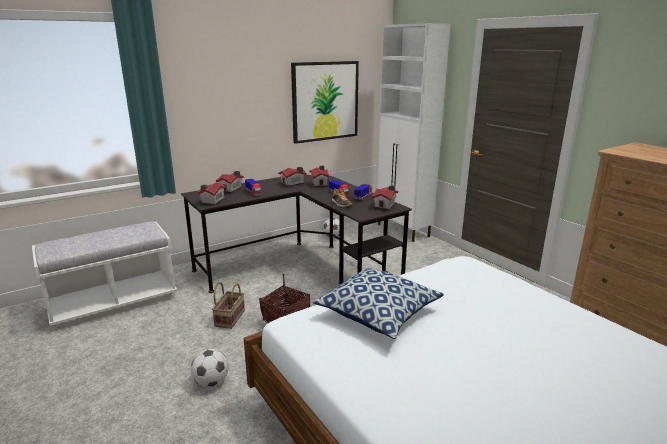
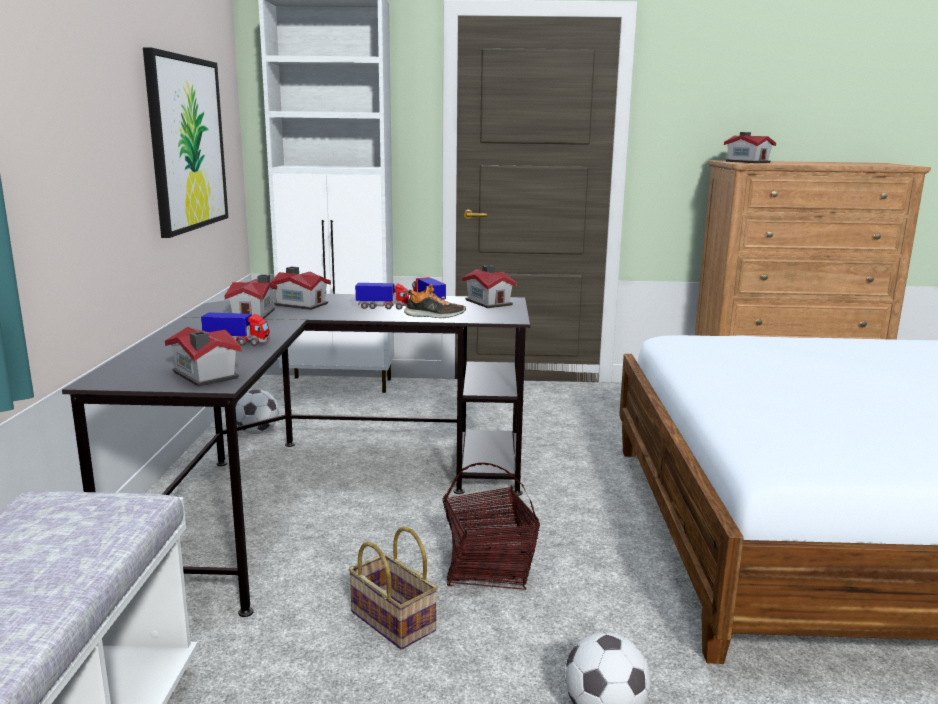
camera: 55 degrees left, 5 degrees down
toy house [216,171,244,193] -> toy house moved to [724,132,776,163]
pillow [313,268,444,339] -> none

